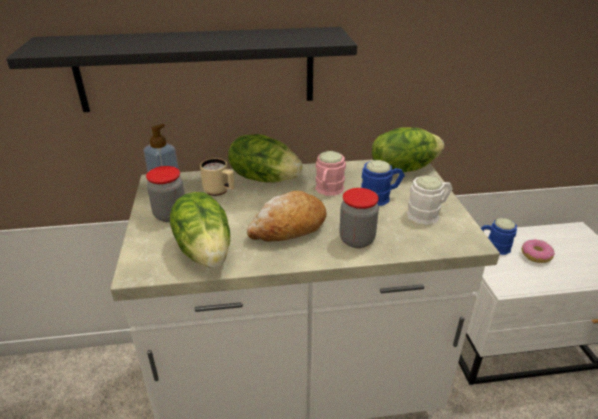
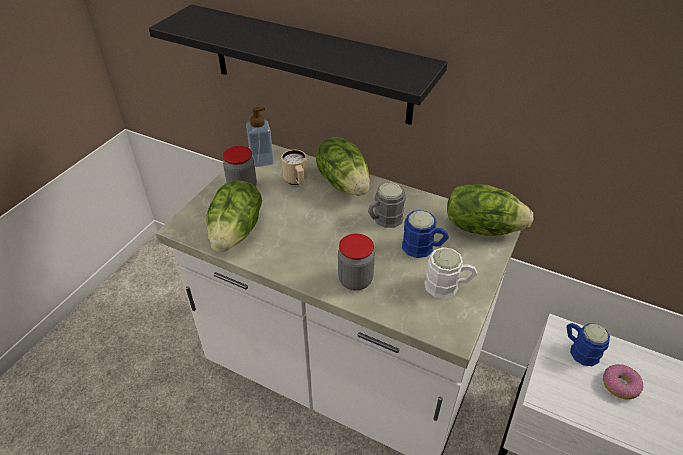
camera: 35 degrees right, 10 degrees up
bread [247,190,327,242] -> none
pink mug [315,151,346,196] -> grey mug [368,183,406,228]

